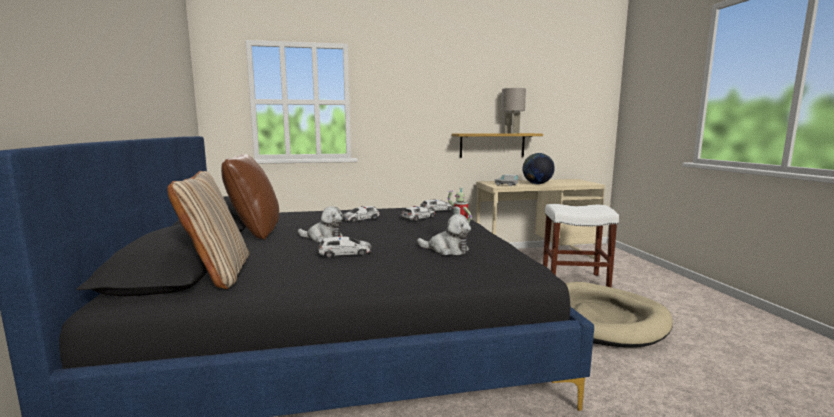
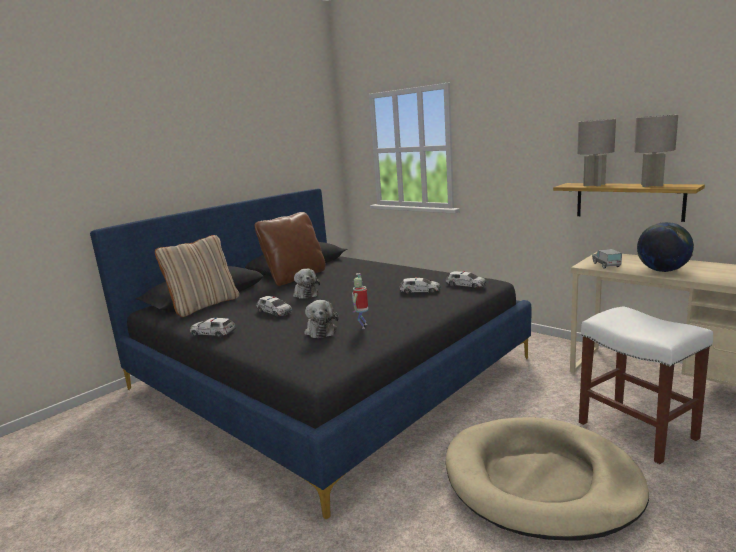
camera: 55 degrees right, 5 degrees up
toy car [343,206,380,222] -> toy car moved to [190,317,236,337]
none -> grey table lamp [577,119,616,186]

